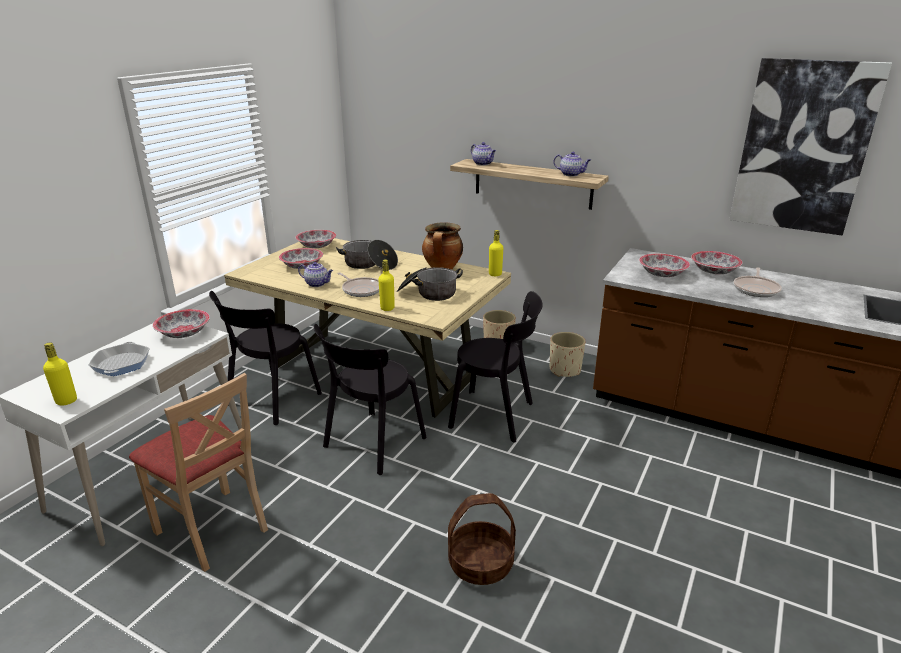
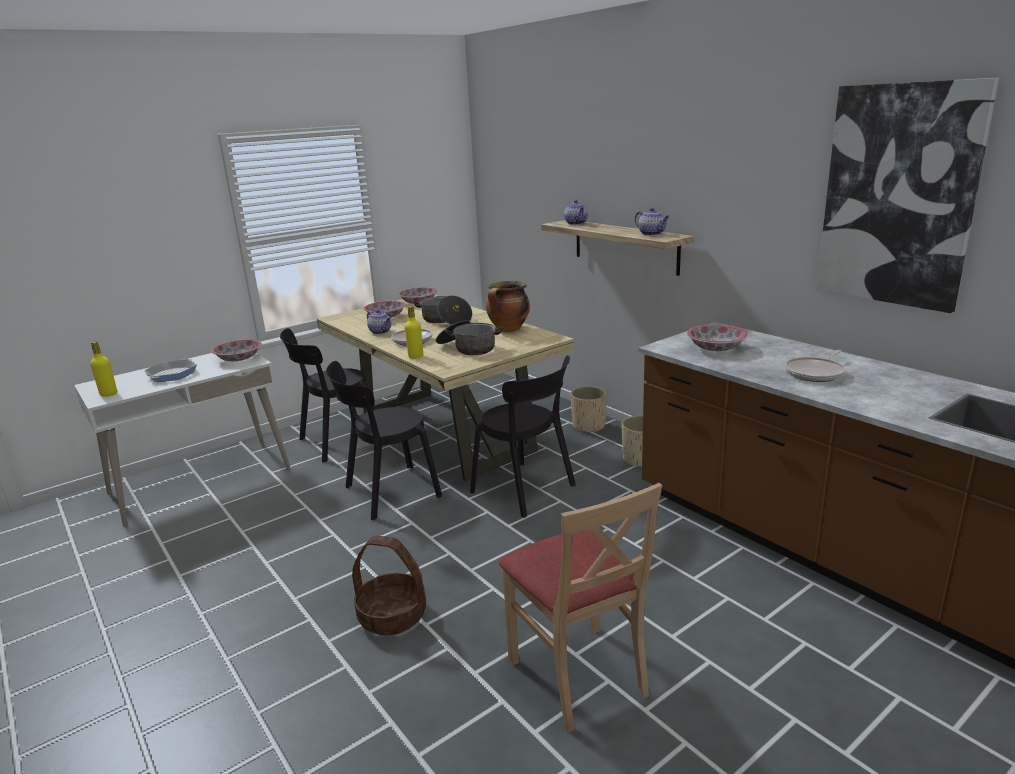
camera: 25 degrees right, 5 degrees down
beige chair [129,373,268,572] -> beige chair moved to [499,483,662,732]
yellow bottle [489,230,503,276] -> none
bowl [691,251,743,274] -> none

